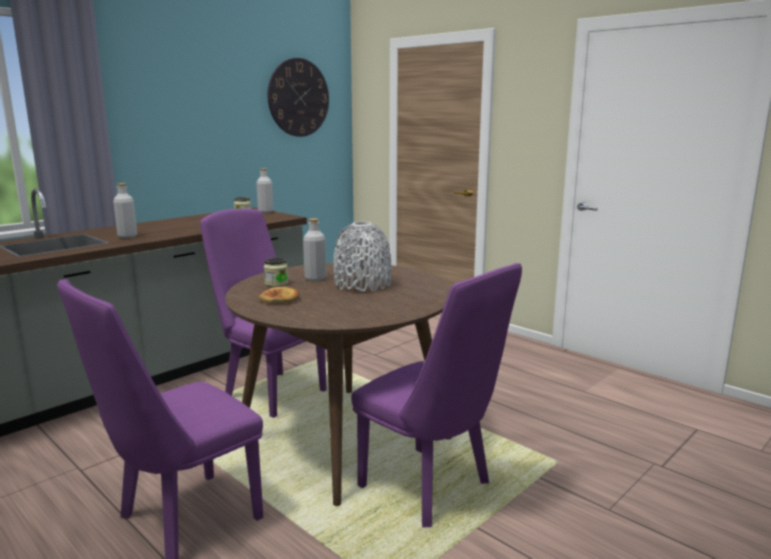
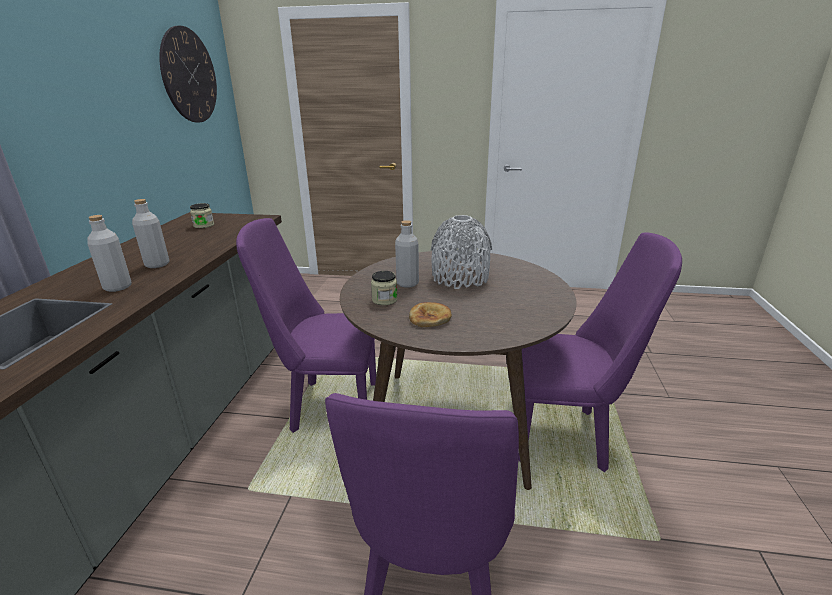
camera: 35 degrees left, 10 degrees up
grey bottle [256,169,274,213] -> grey bottle moved to [132,199,170,268]

